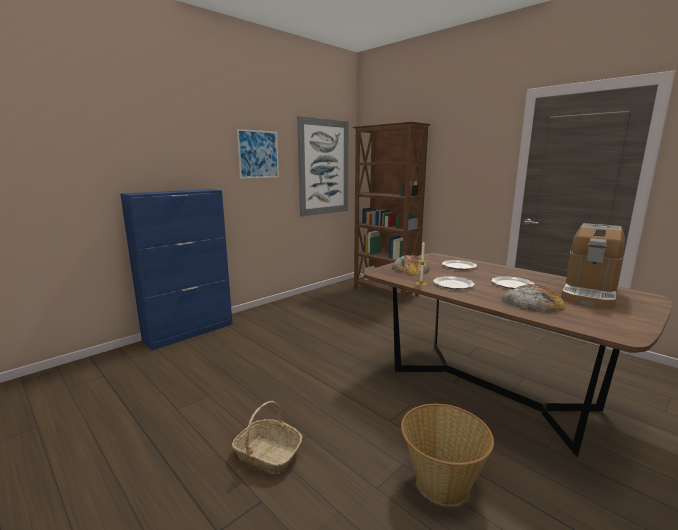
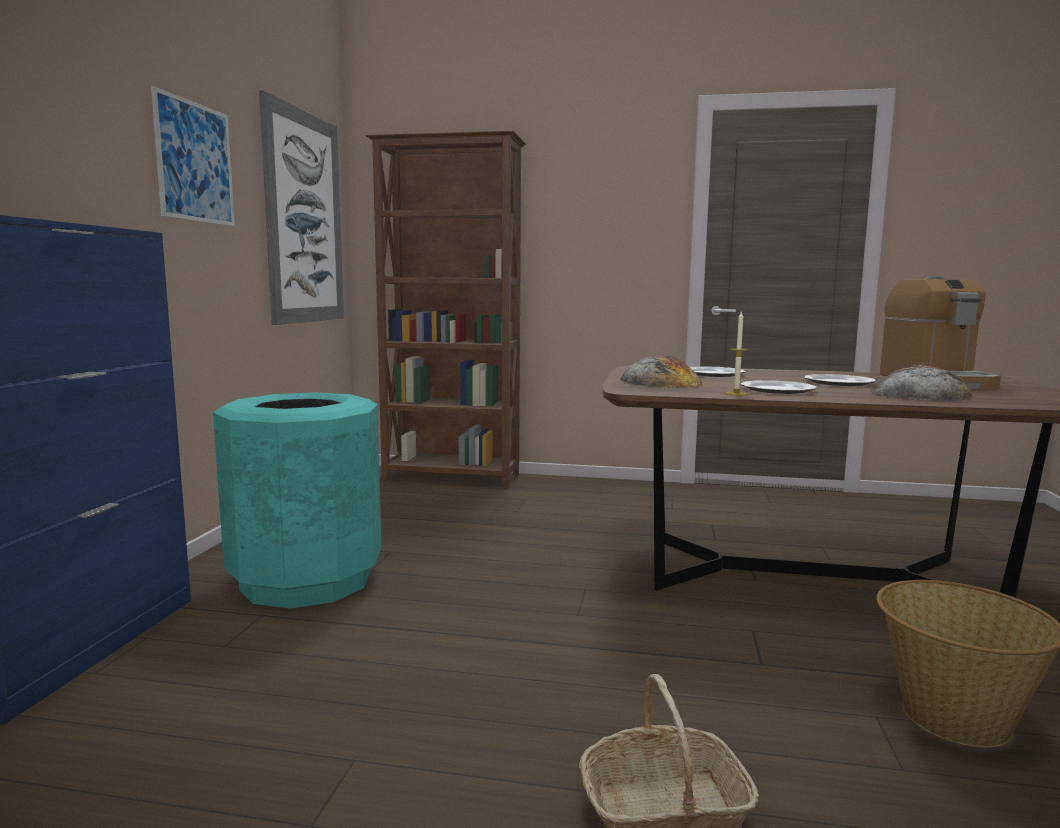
camera: 35 degrees left, 5 degrees down
none -> turquoise trash can [213,392,381,609]

